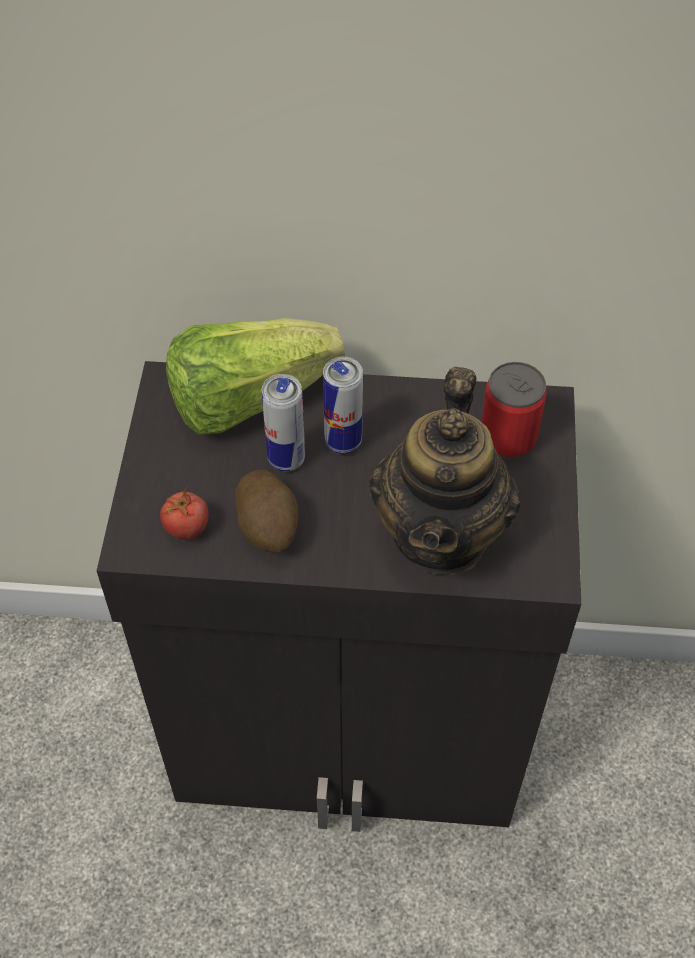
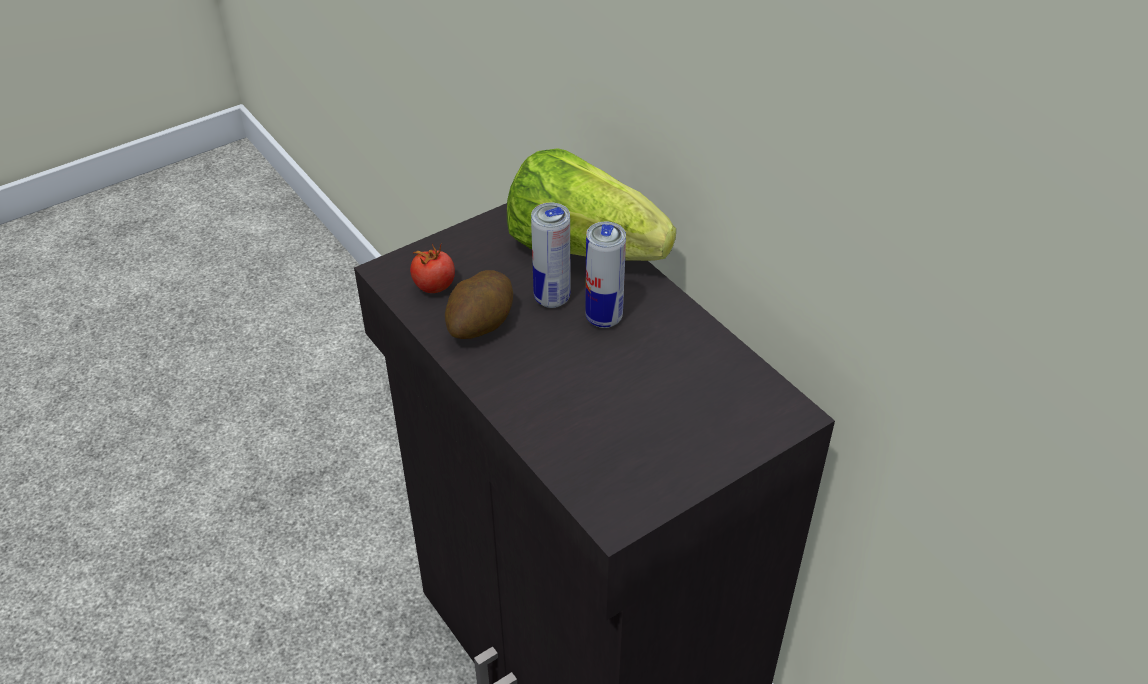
camera: 50 degrees right, 10 degrees down
teapot [369,367,521,575] -> none
can [481,362,546,459] -> none

